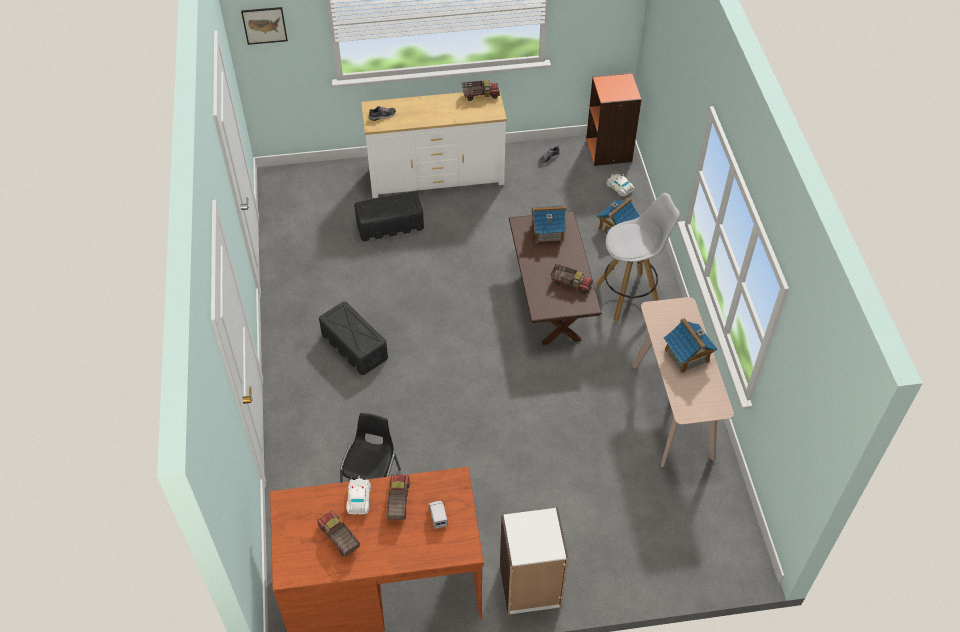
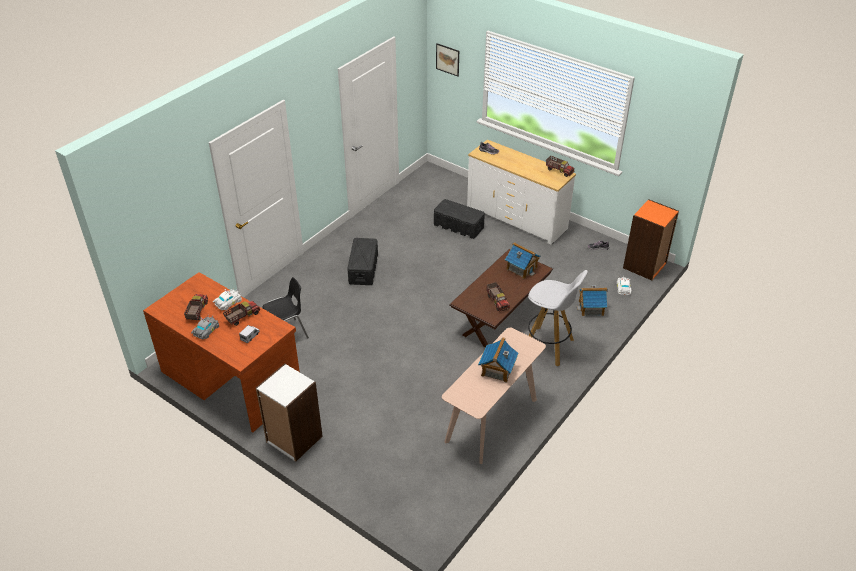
camera: 45 degrees right, 10 degrees down
none -> grey toy car [191,316,219,339]

